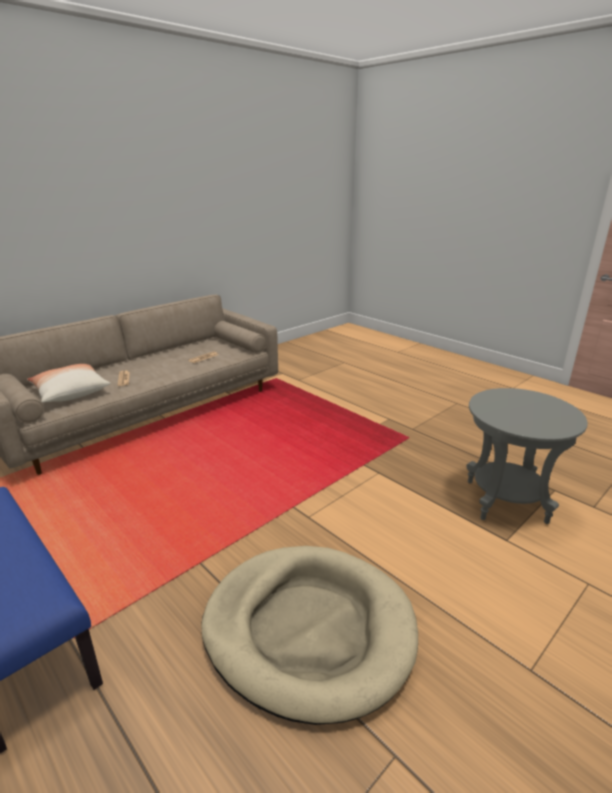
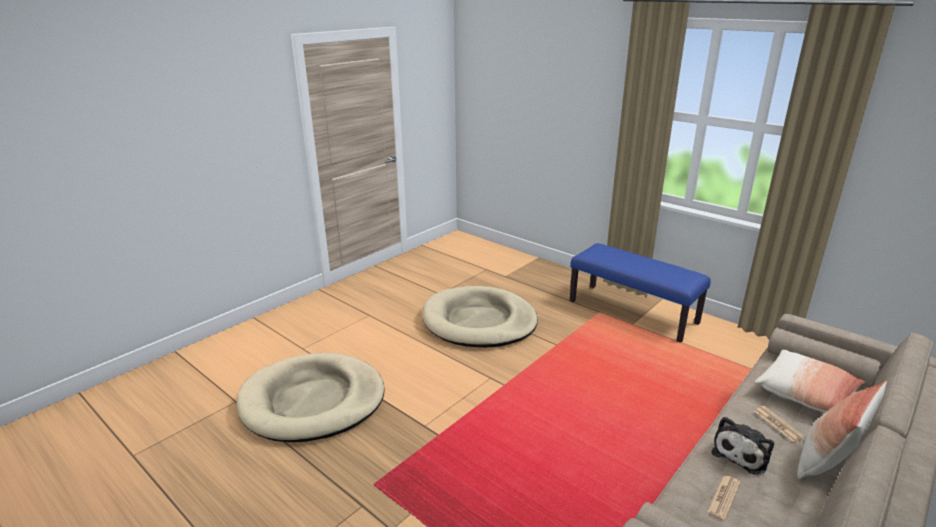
camera: 175 degrees right, 0 degrees up
grey side table [466,388,588,524] -> beige dog bed [236,353,385,442]
none -> plush toy [712,417,774,475]
none -> pillow [797,381,887,479]

